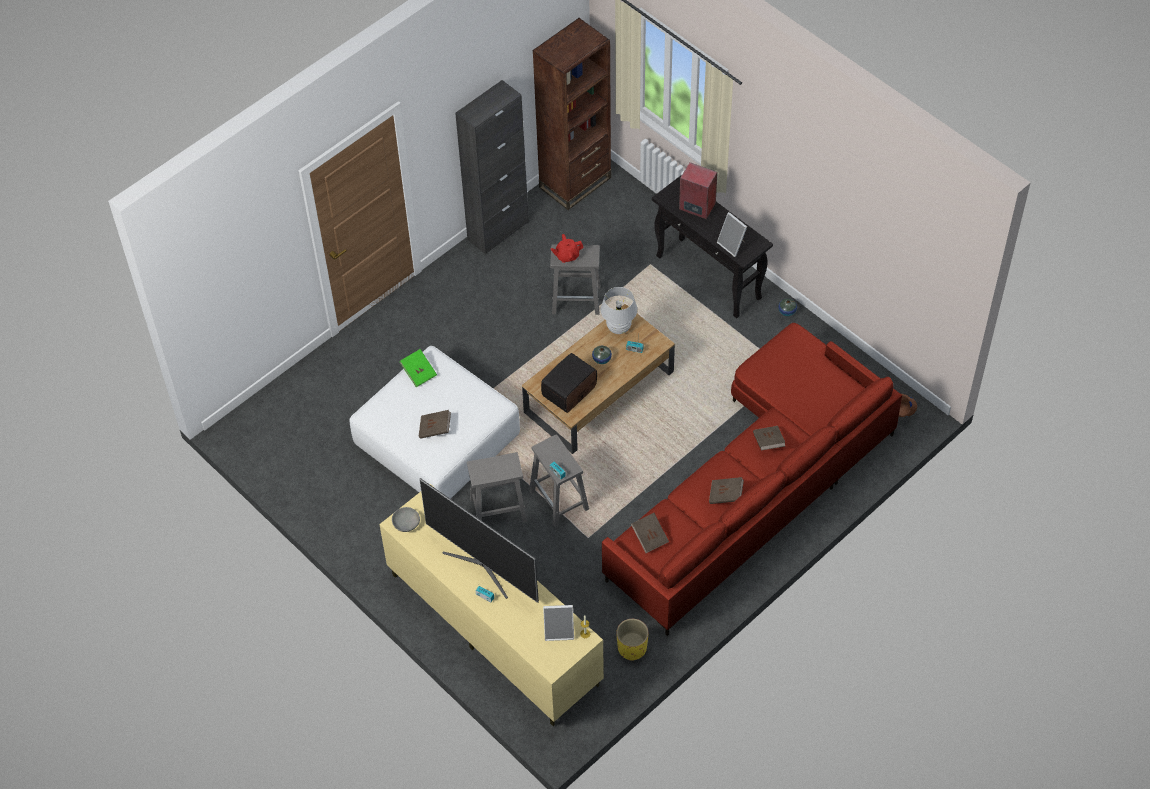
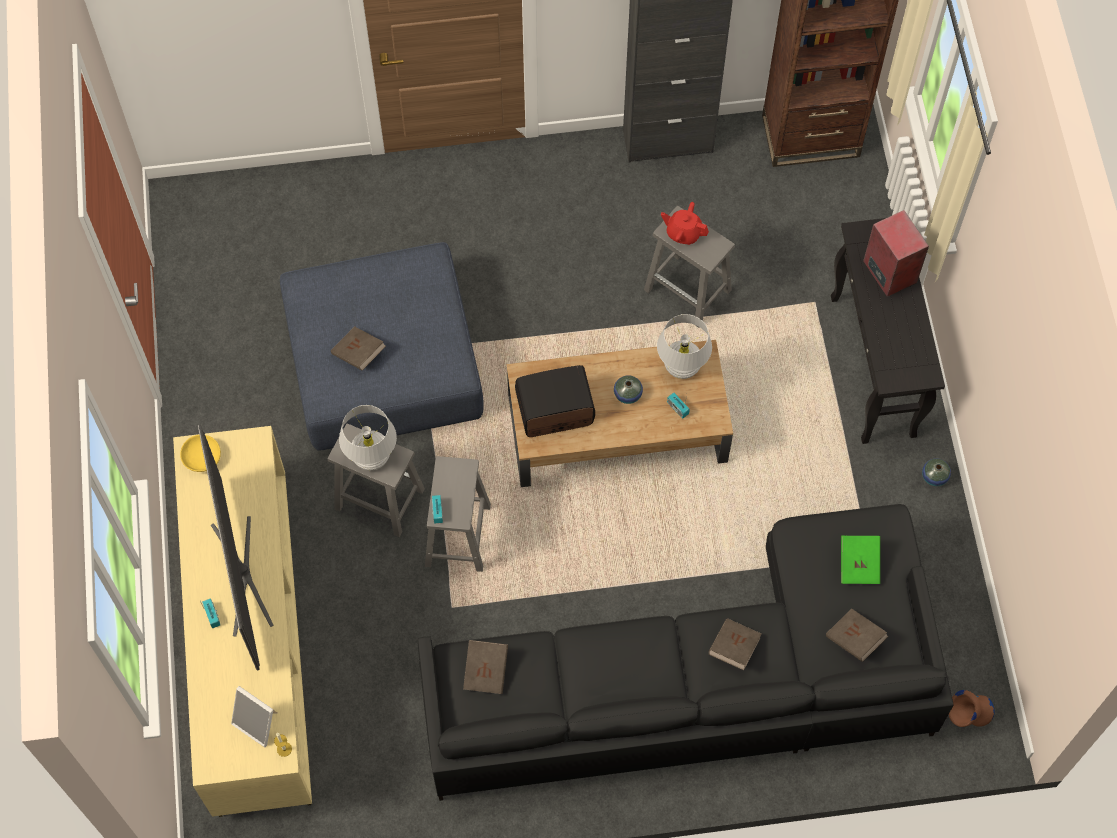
camera: 35 degrees right, 10 degrees up
white ottoman [349,346,520,499] -> blue ottoman [280,242,484,451]
grey bowl [392,507,420,532] -> yellow bowl [180,435,221,472]
green book [400,349,437,387] -> green book moved to [841,536,880,584]
red sofa [602,323,902,636] -> black sofa [418,504,953,801]
yellow planter [616,619,648,661] -> none
brown book [709,477,744,504] -> brown book moved to [826,609,888,662]
picture frame [717,212,747,257] -> none
none -> white table lamp [339,405,397,470]

